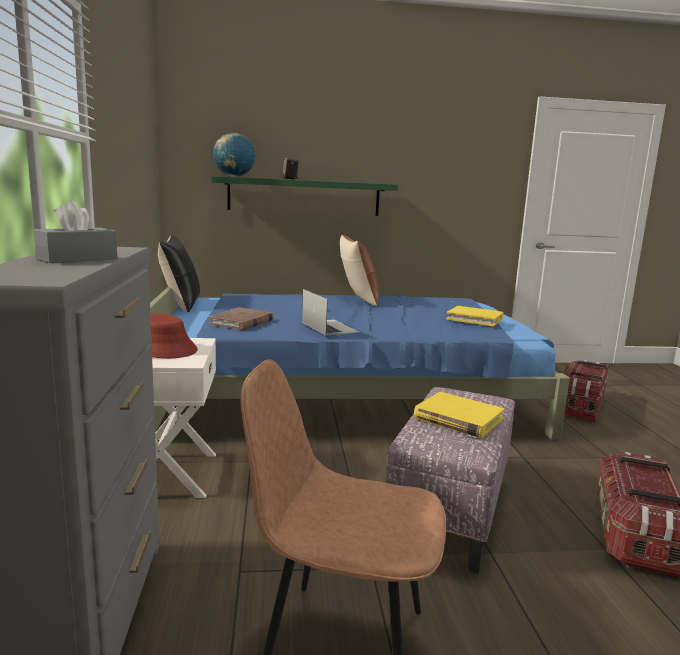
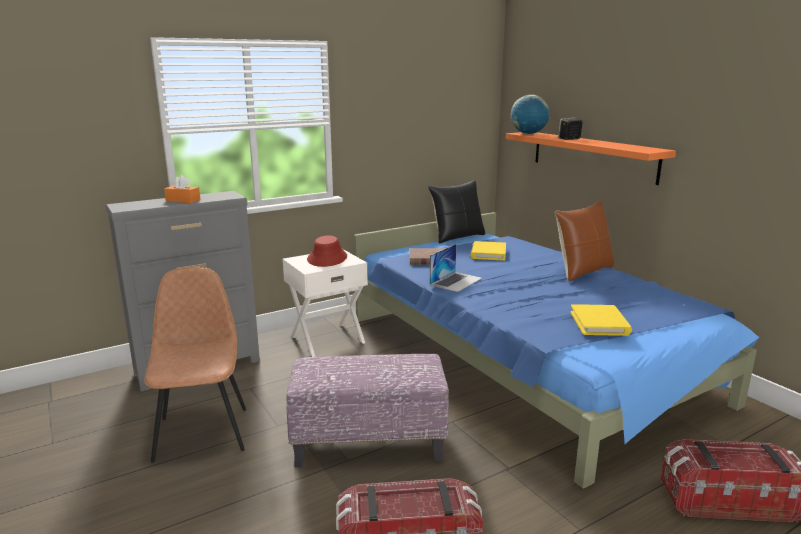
camera: 65 degrees right, 5 degrees up
grey tissue box [34,201,117,263] -> orange tissue box [164,175,200,203]
green shelf [211,176,398,216] -> orange shelf [506,132,676,185]
yellow book [414,392,505,438] -> yellow book moved to [470,241,506,261]

